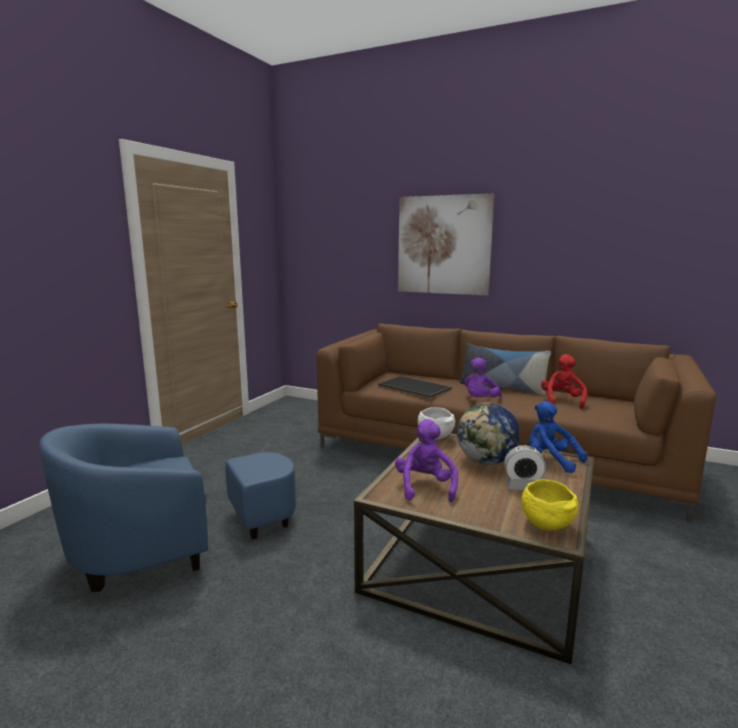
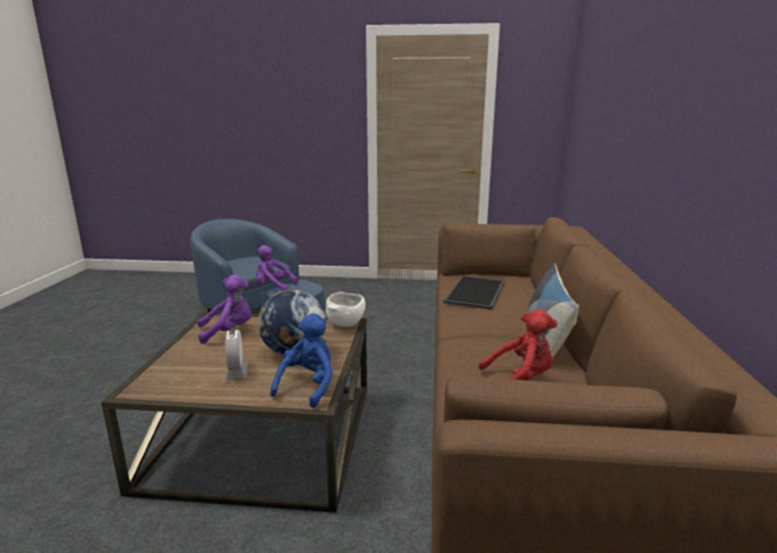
camera: 70 degrees right, 5 degrees up
picture [398,193,495,296] -> none
purple plush toy [464,358,502,397] -> purple plush toy moved to [256,245,298,291]
yellow bowl [521,479,578,531] -> none

